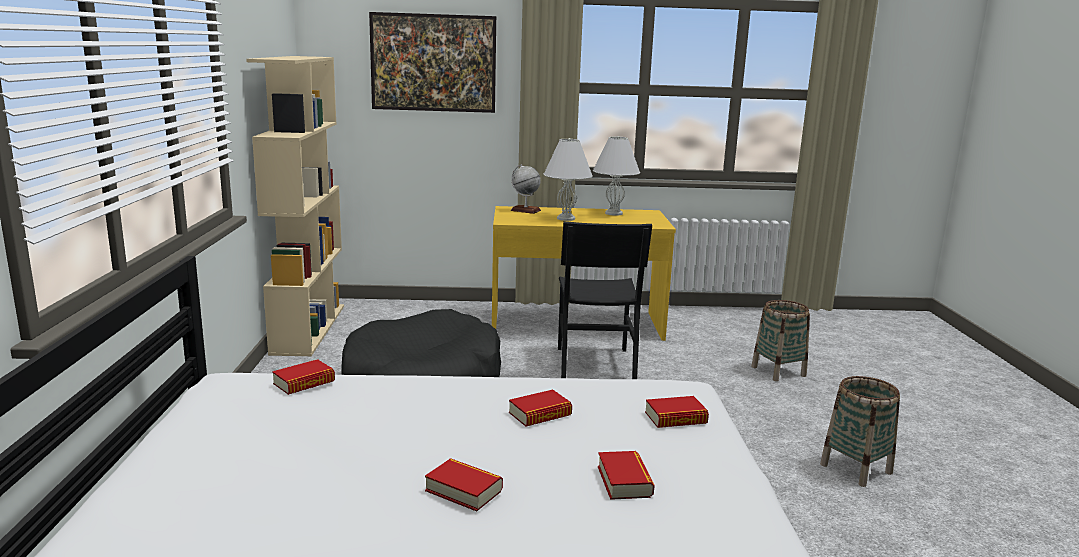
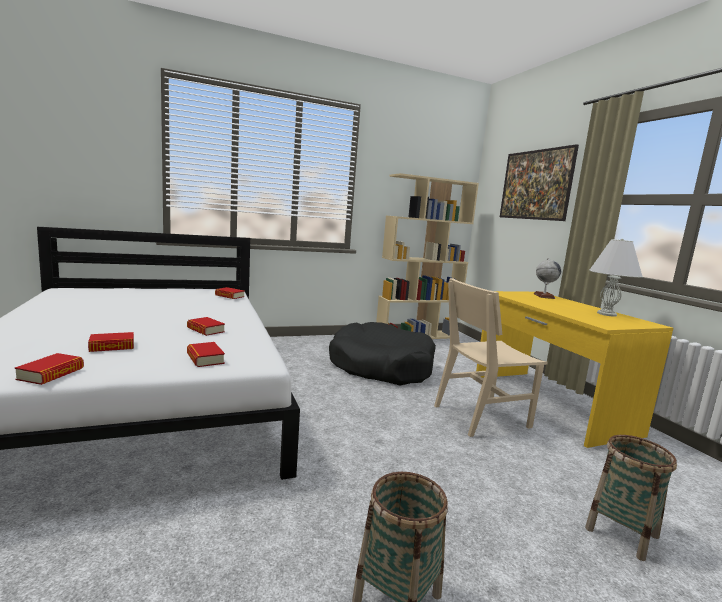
camera: 70 degrees right, 5 degrees down
book [425,458,503,512] -> book moved to [15,353,84,385]
white table lamp [543,138,593,221] -> none
black chair [558,221,652,379] -> beige chair [434,278,548,437]

